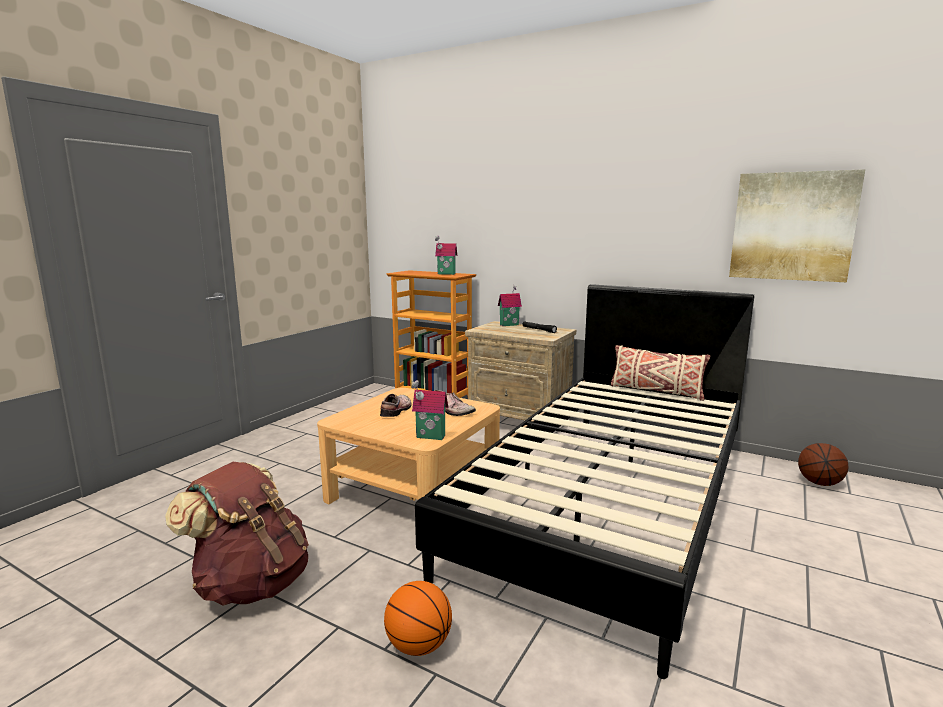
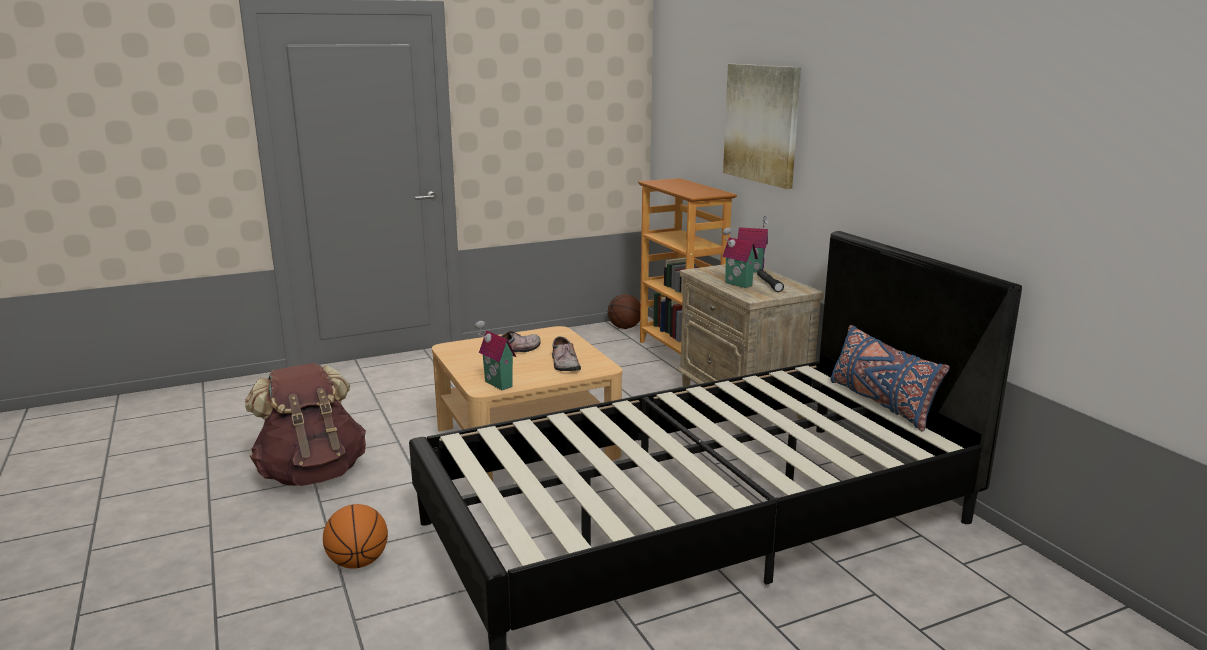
camera: 35 degrees right, 5 degrees up
toy house [435,235,457,275] -> toy house moved to [722,228,758,288]
beige pillow [611,345,710,401] -> blue pillow [830,325,950,432]
picture [729,169,865,282] -> picture moved to [723,64,801,189]
basketball [798,443,848,486] -> basketball moved to [608,294,640,329]

